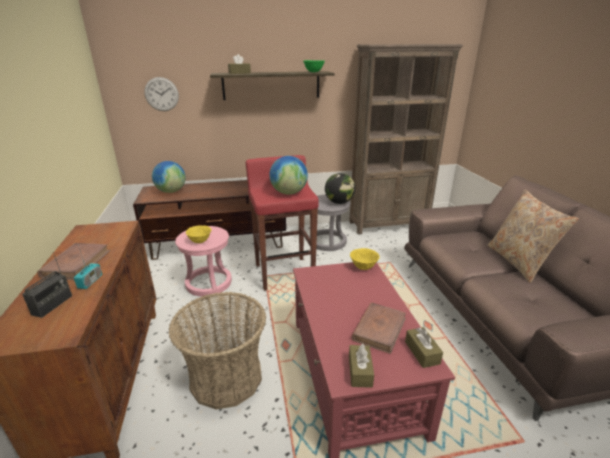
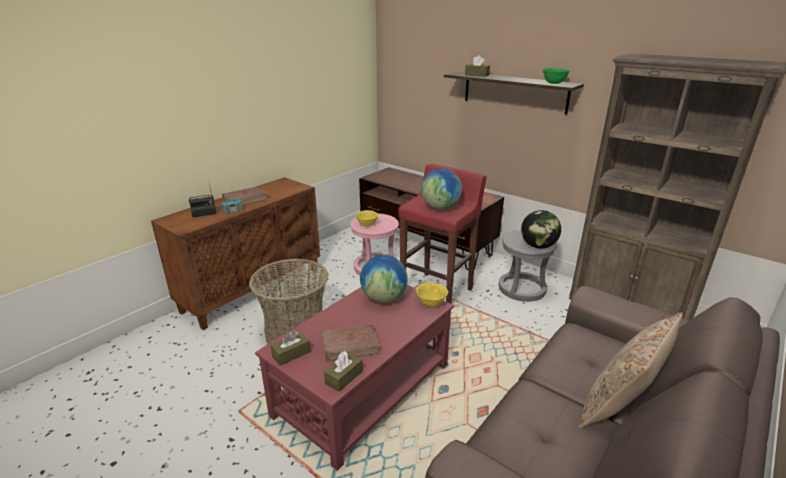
camera: 50 degrees right, 0 degrees up
wall clock [144,77,179,111] -> none
globe [152,161,186,193] -> globe moved to [360,255,408,303]

